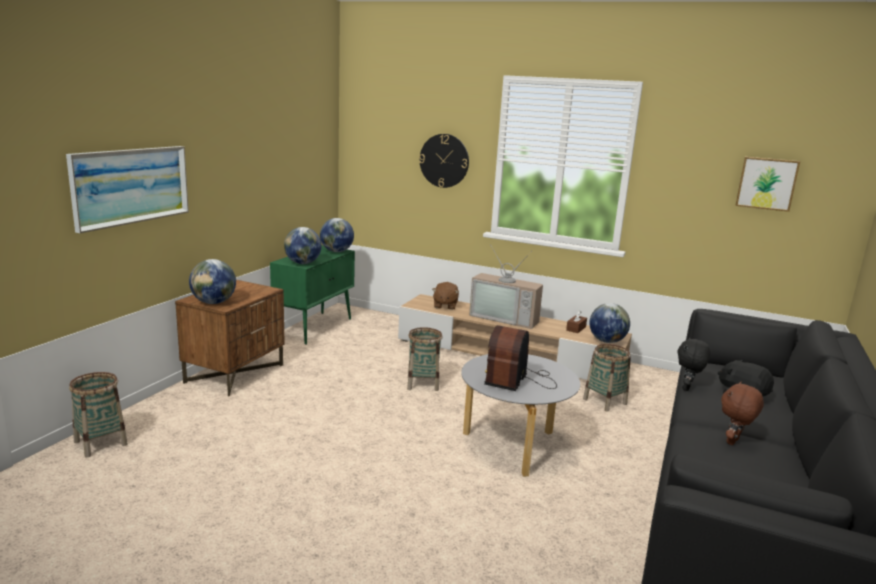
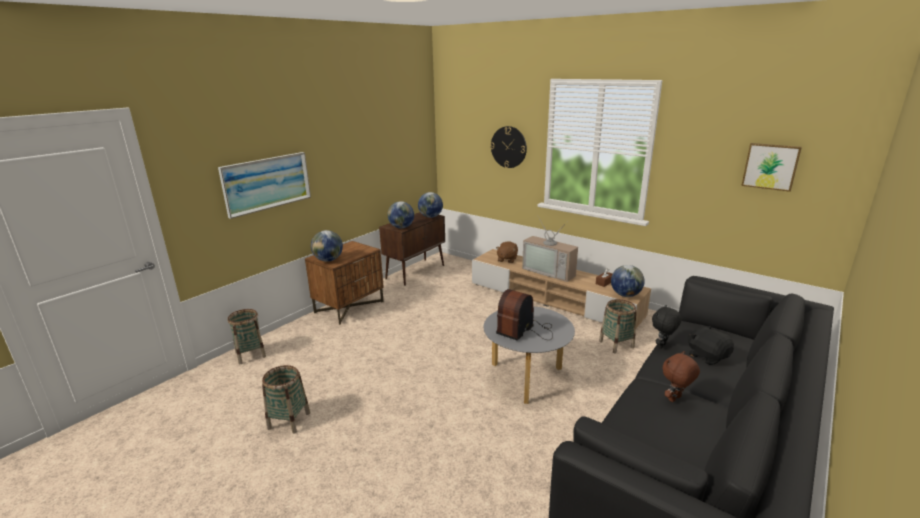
camera: 15 degrees right, 5 degrees up
green cabinet [270,245,355,345] -> brown cabinet [379,212,445,286]
basket [407,327,443,391] -> basket moved to [262,365,310,434]

